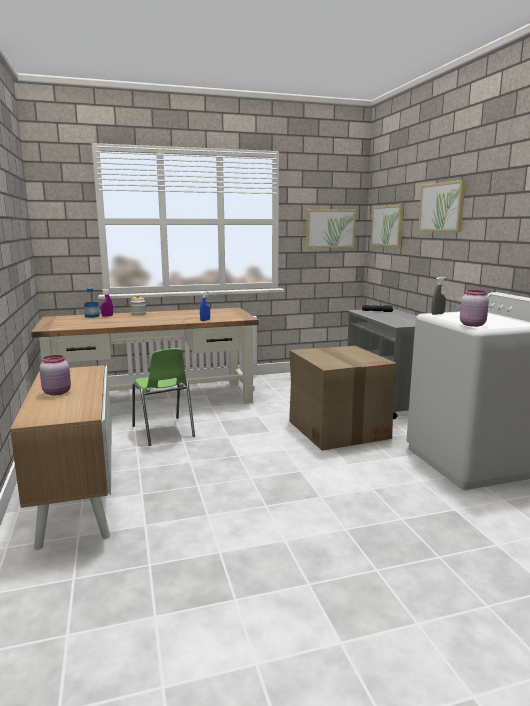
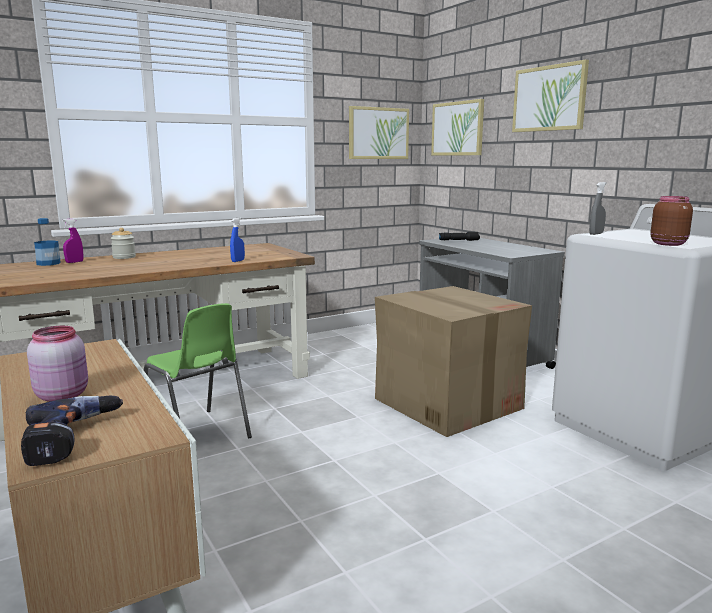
camera: 15 degrees left, 0 degrees up
pink jar [460,290,489,327] -> brown jar [650,196,693,246]
none -> power drill [21,396,123,466]

